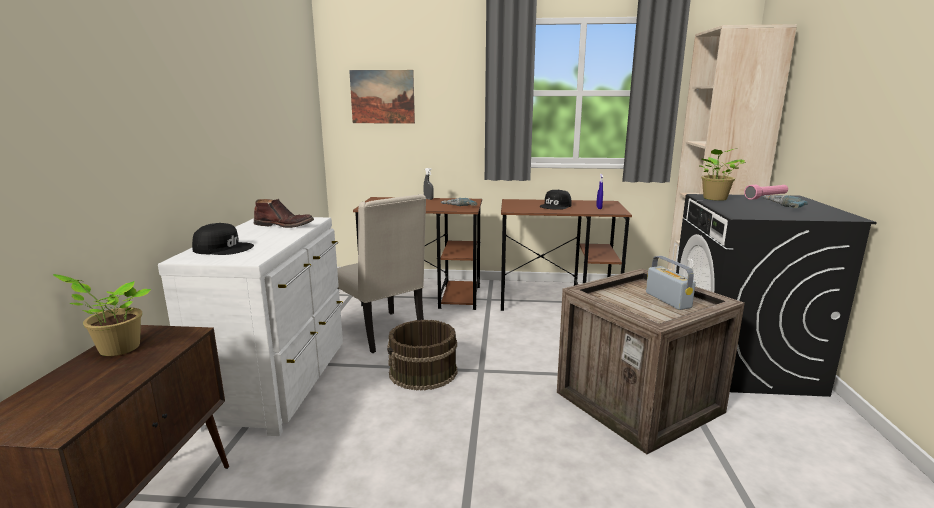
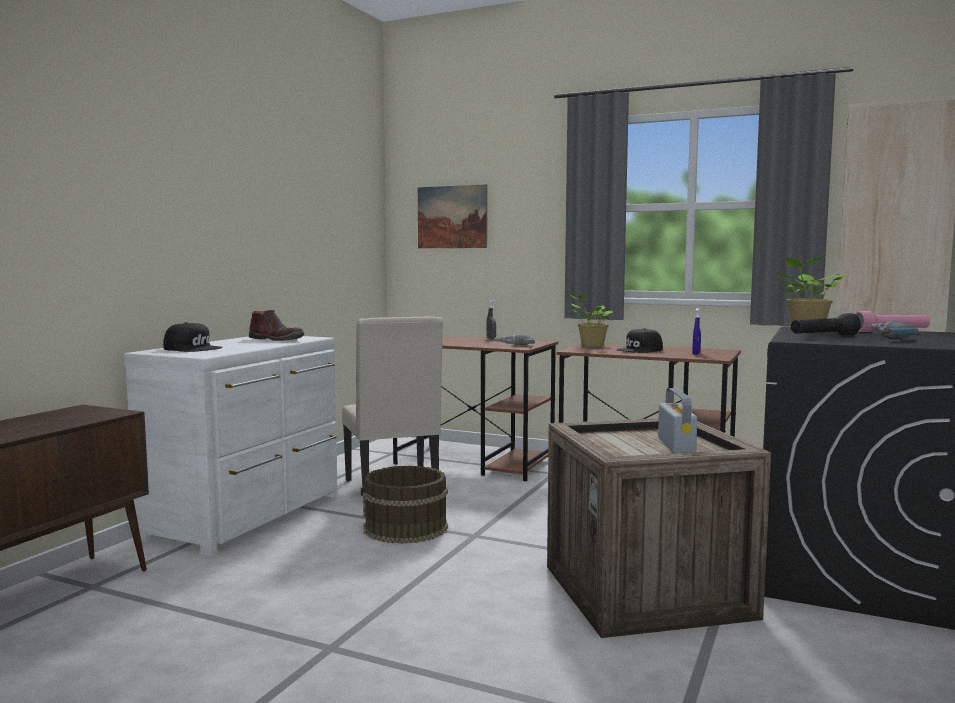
camera: 20 degrees right, 10 degrees down
potted plant [53,274,151,356] -> potted plant moved to [567,294,613,347]
none -> black flashlight [791,313,861,336]

